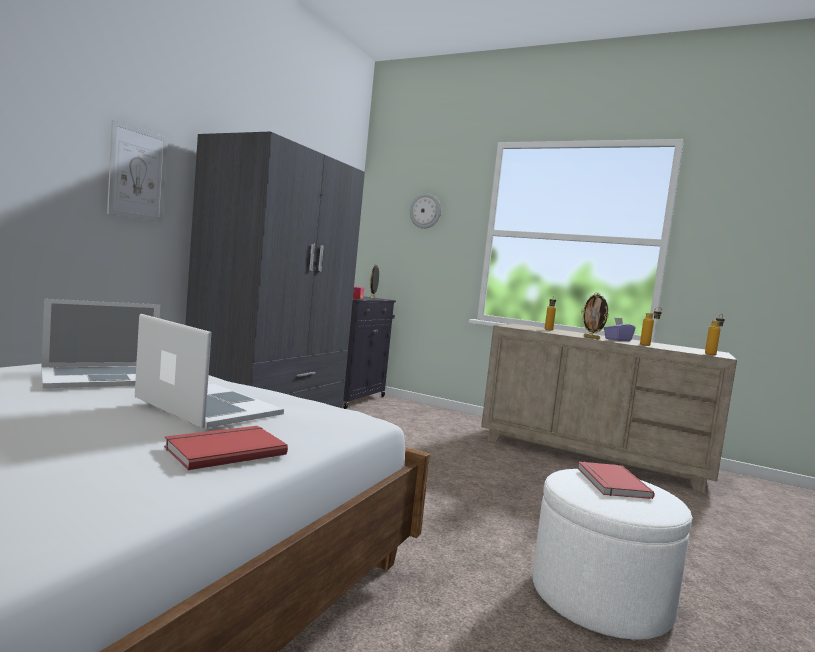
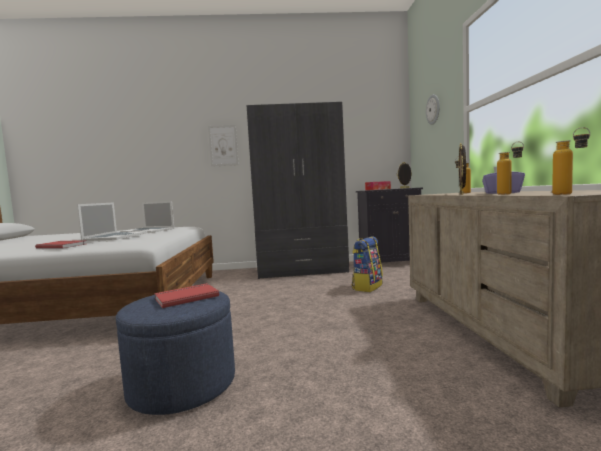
camera: 60 degrees right, 0 degrees up
white ottoman [533,469,692,640] -> blue ottoman [116,291,235,415]
none -> backpack [352,236,383,292]

